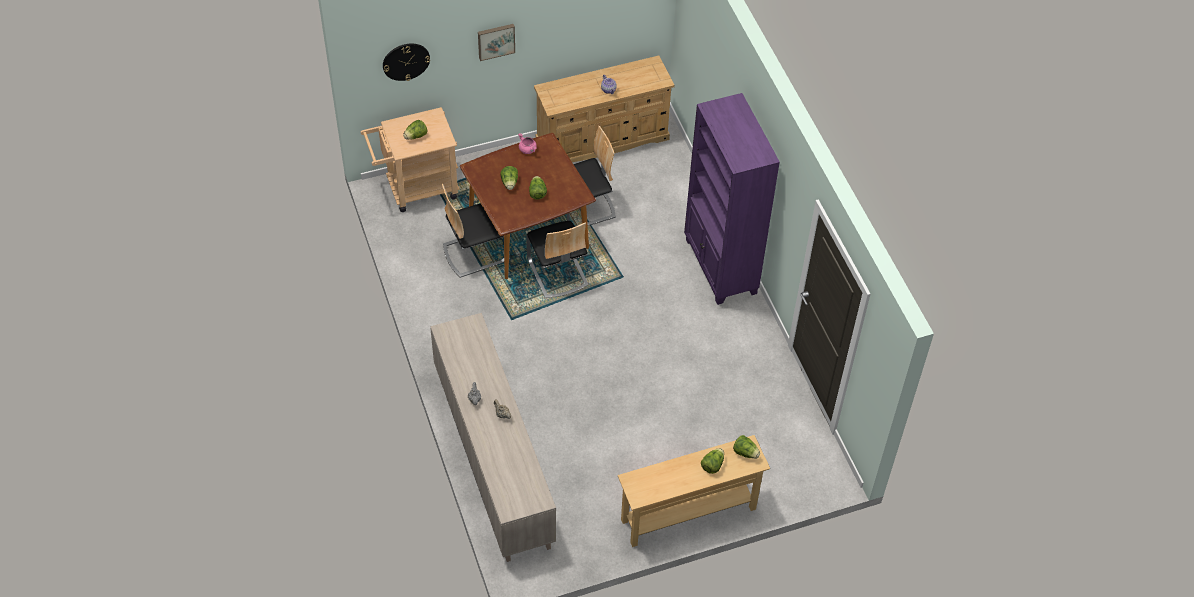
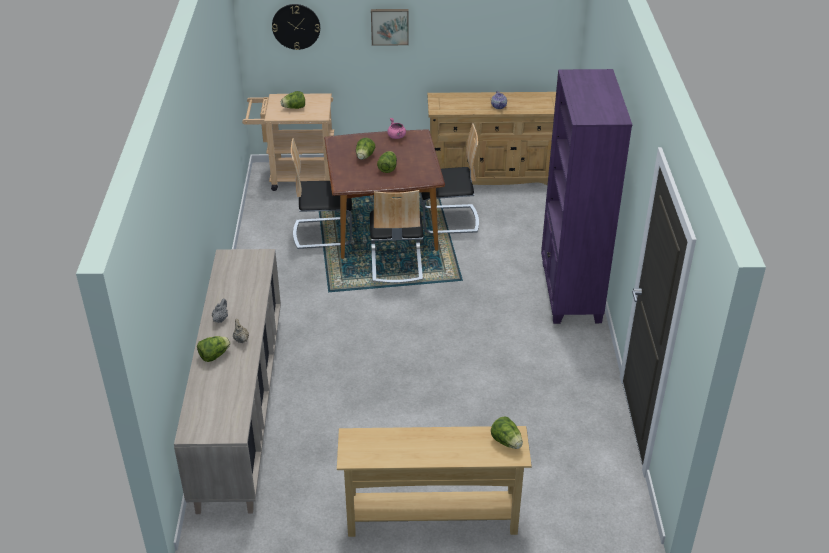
camera: 20 degrees right, 15 degrees down
lettuce [701,448,724,474] -> lettuce moved to [197,336,231,362]

